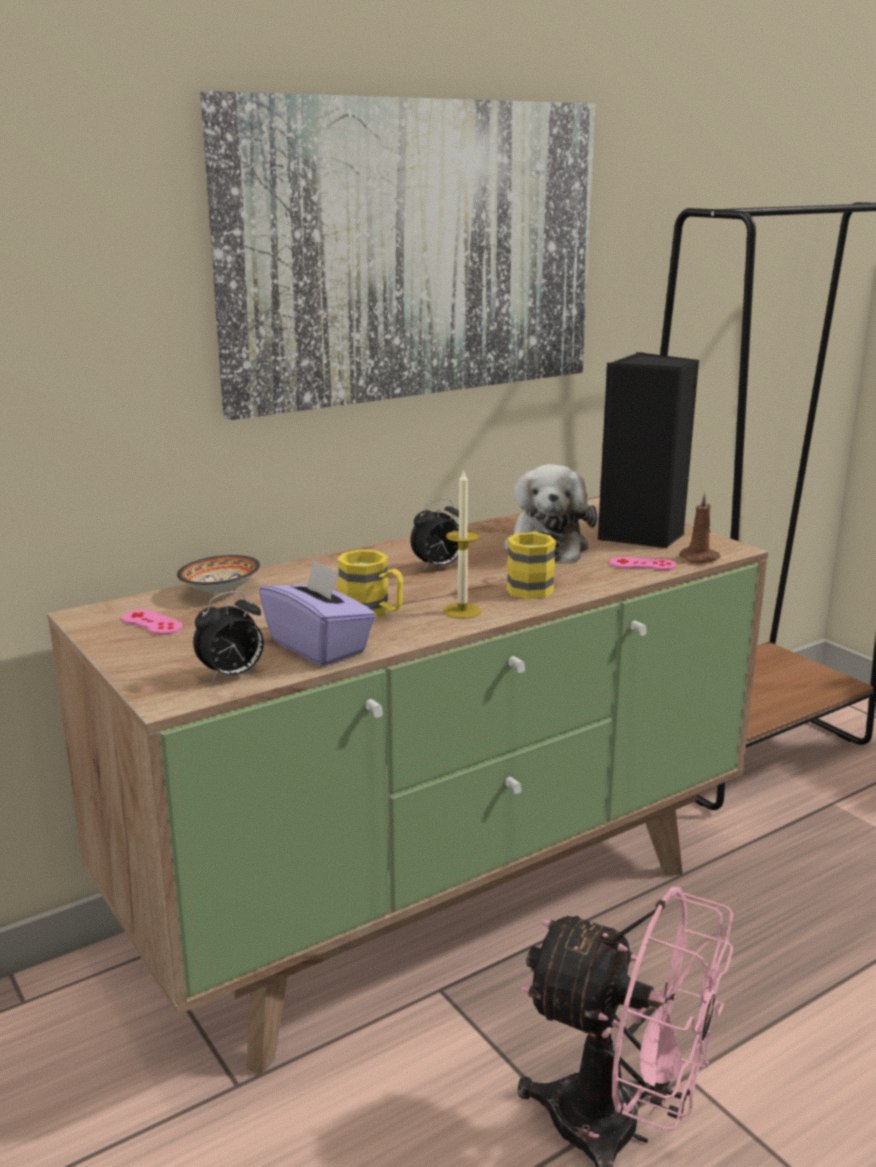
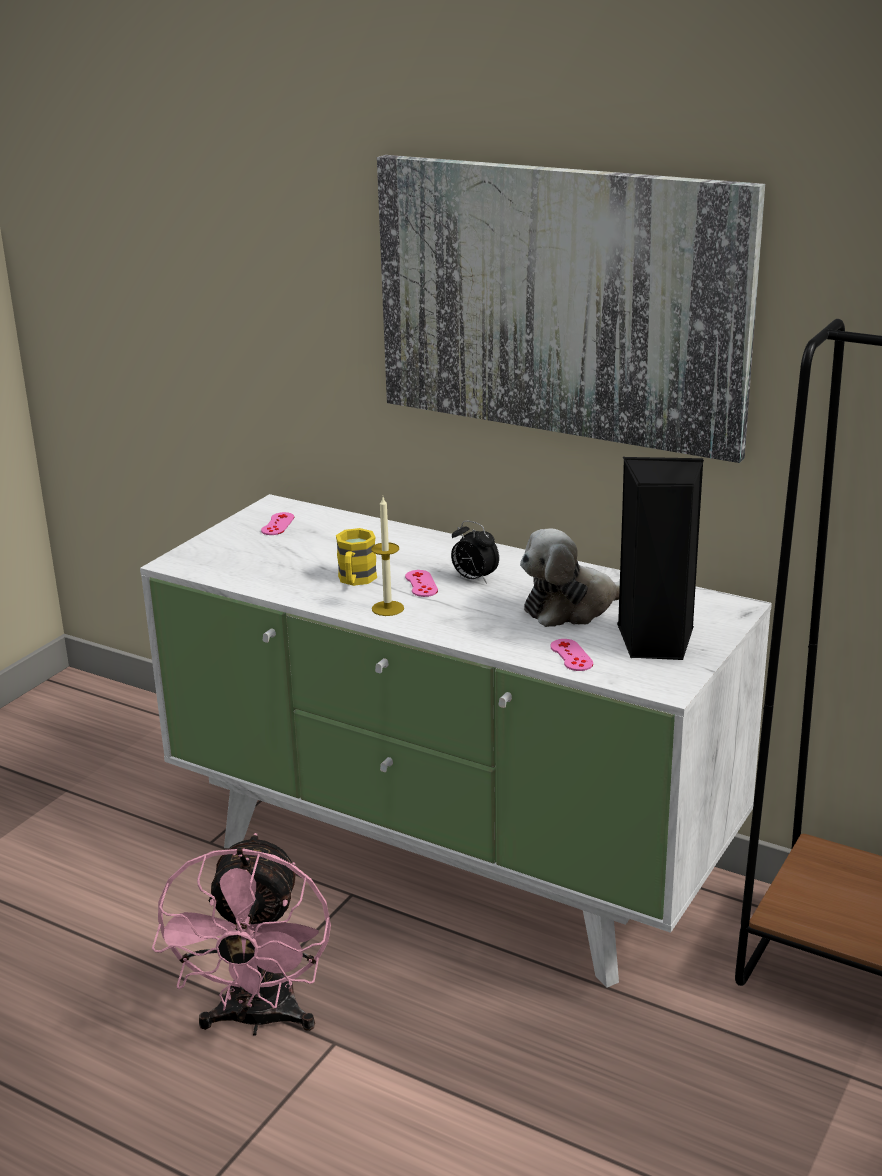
camera: 65 degrees right, 5 degrees up
green dresser [47,496,768,1075] -> white dresser [140,494,772,988]
bowl [177,555,260,593] -> none
alarm clock [193,591,264,682] -> none
purple tissue box [259,559,376,666] -> none
yellow mug [506,531,556,599] -> none
brown candle [679,492,721,562] -> none
none -> pink game controller [405,570,438,597]

